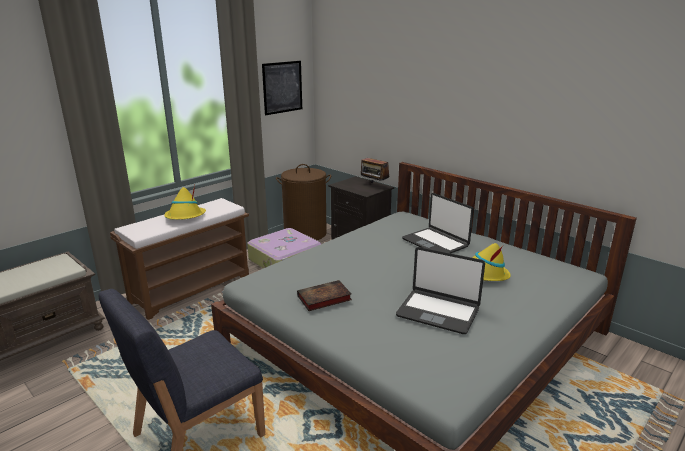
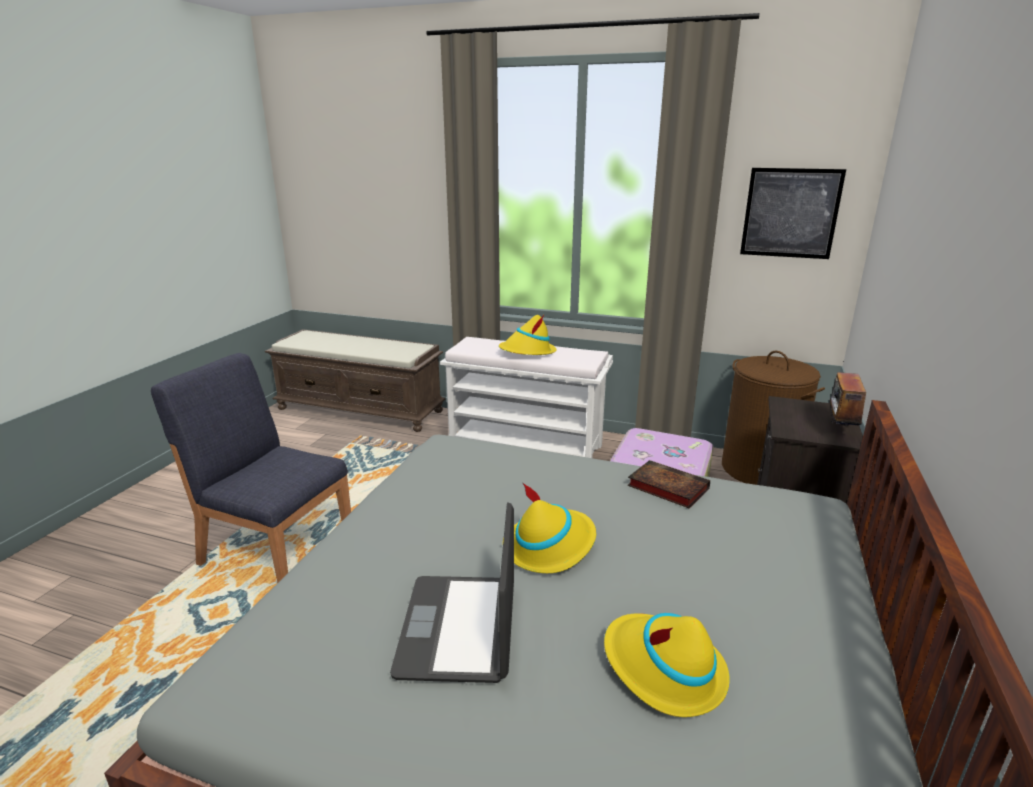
camera: 65 degrees right, 0 degrees up
brown bench [110,198,249,320] -> white bench [440,337,613,458]
book [297,280,352,311] -> book moved to [627,460,710,508]
laptop [402,193,474,253] -> none
none -> yellow hat [503,482,596,573]

